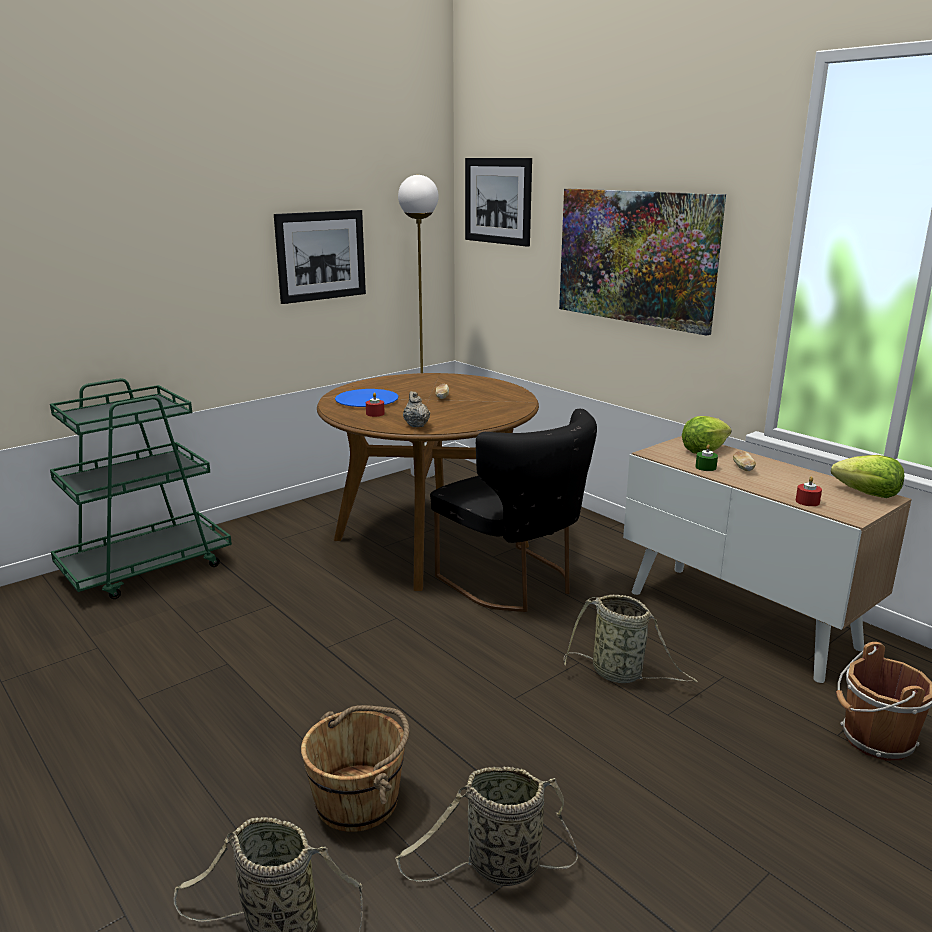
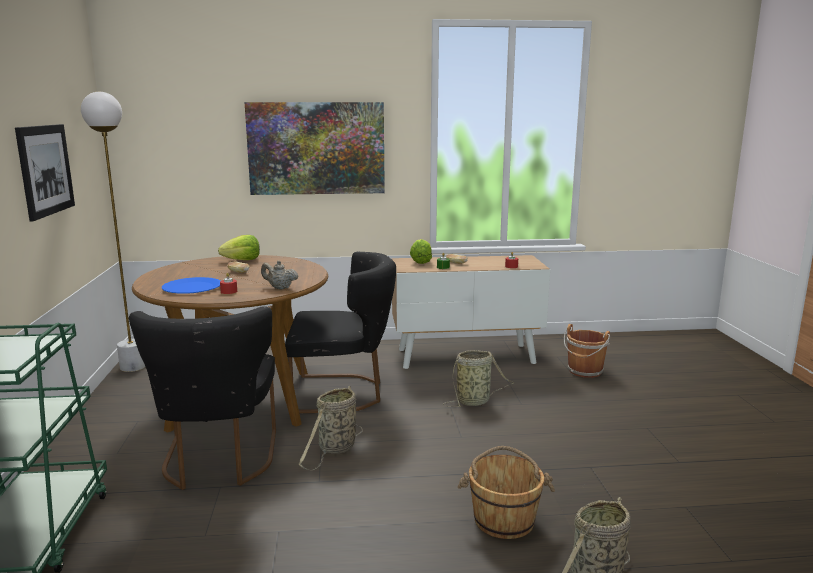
camera: 55 degrees left, 5 degrees down
basket [395,767,578,886] -> basket moved to [299,386,363,470]
picture [465,158,532,247] -> none
lettuce [831,455,904,498] -> lettuce moved to [218,235,260,260]
none -> black chair [129,306,276,490]

